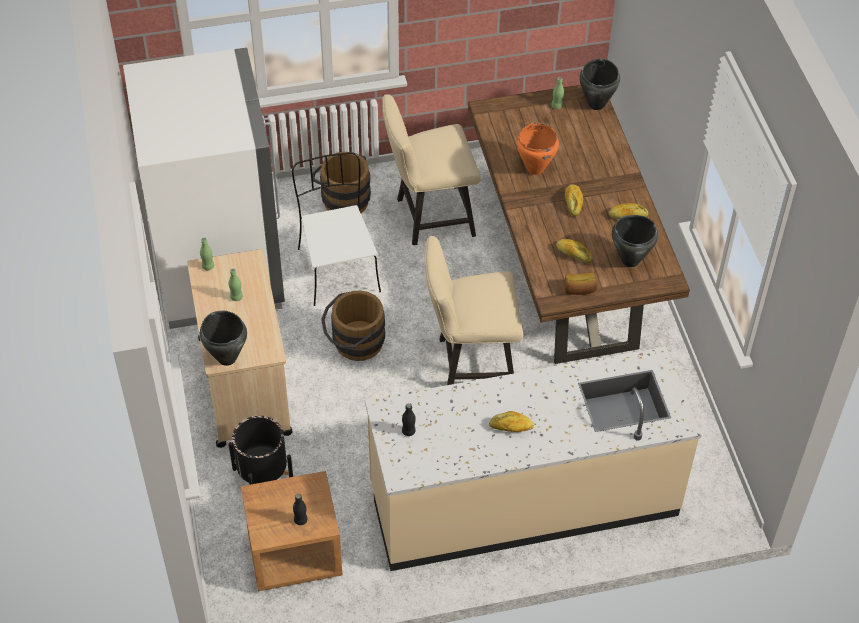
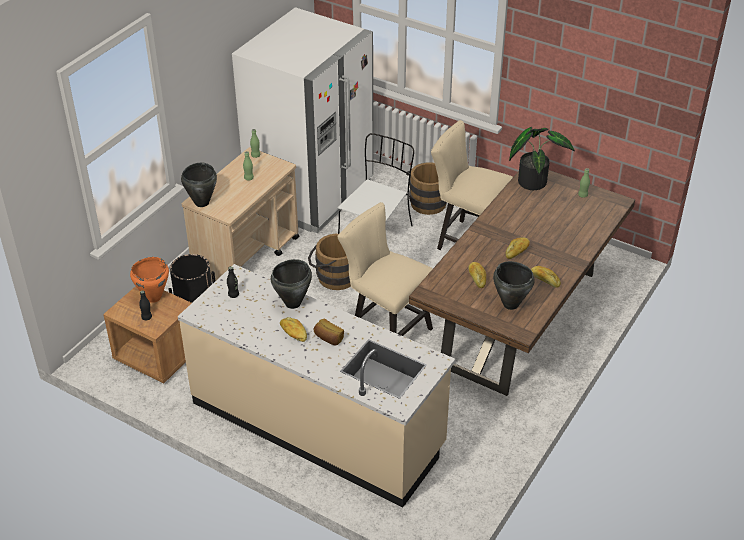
camera: 45 degrees right, 10 degrees down
orange cooking pot [517,123,559,175] -> orange cooking pot moved to [130,257,169,303]
bread [564,273,598,295] -> bread moved to [314,319,344,345]
black cooking pot [579,58,620,110] -> black cooking pot moved to [271,259,312,309]
none -> potted plant [509,127,575,190]

